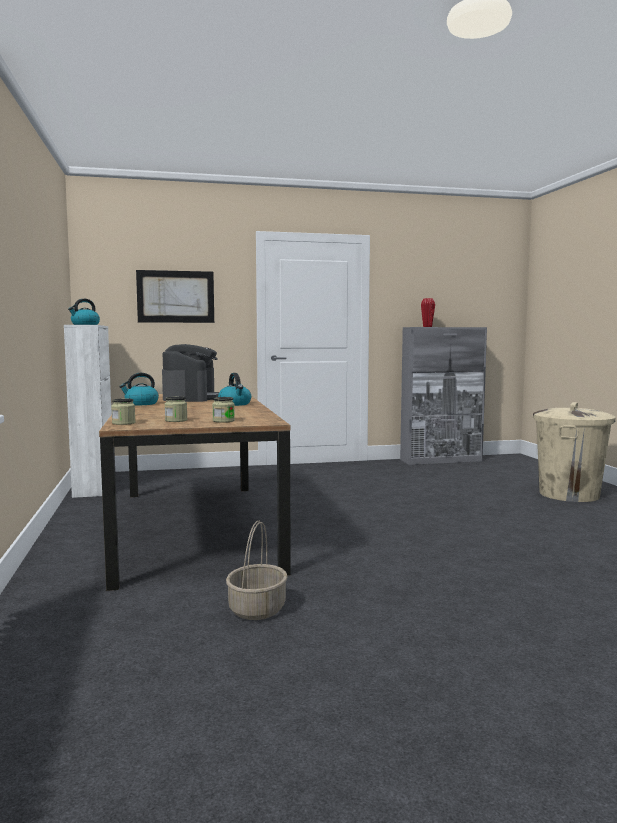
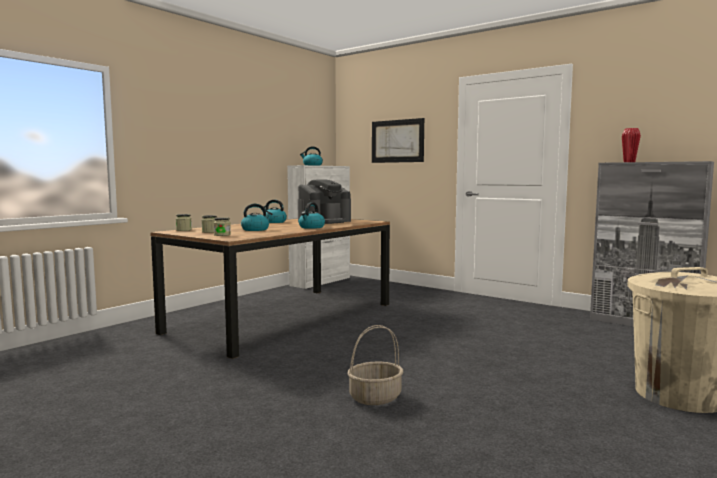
camera: 50 degrees right, 0 degrees up
basket [226,521,288,620] -> basket moved to [347,325,403,405]
none -> kettle [241,204,273,231]

